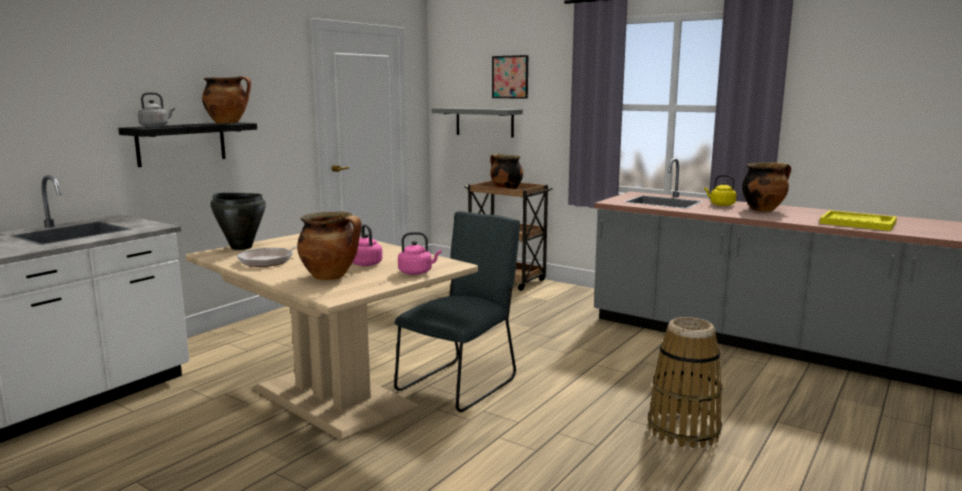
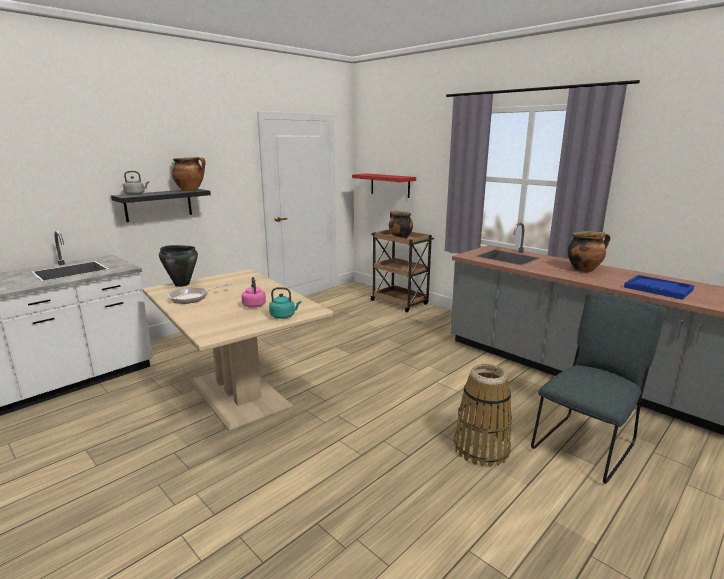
camera: 10 degrees right, 5 degrees up
cooking pot [297,212,362,280] -> none
grey chair [394,211,520,412] -> grey chair moved to [531,291,666,484]
pink kettle [398,232,442,275] -> turquoise kettle [269,287,301,319]
grey shelf [432,108,523,138] -> red shelf [352,173,416,198]
picture [492,55,528,99] -> none
yellow kettle [704,175,736,206] -> none
yellow tray [820,210,897,231] -> blue tray [624,275,695,300]

